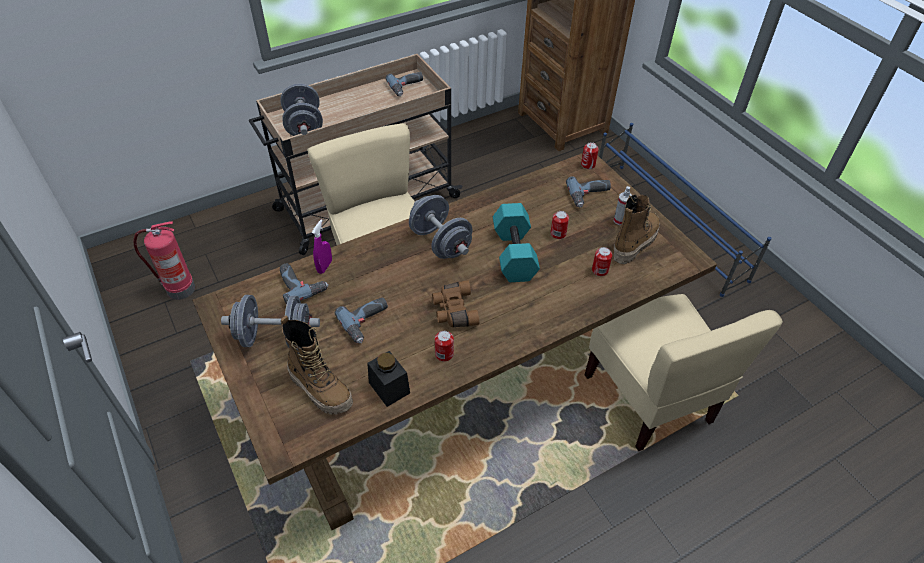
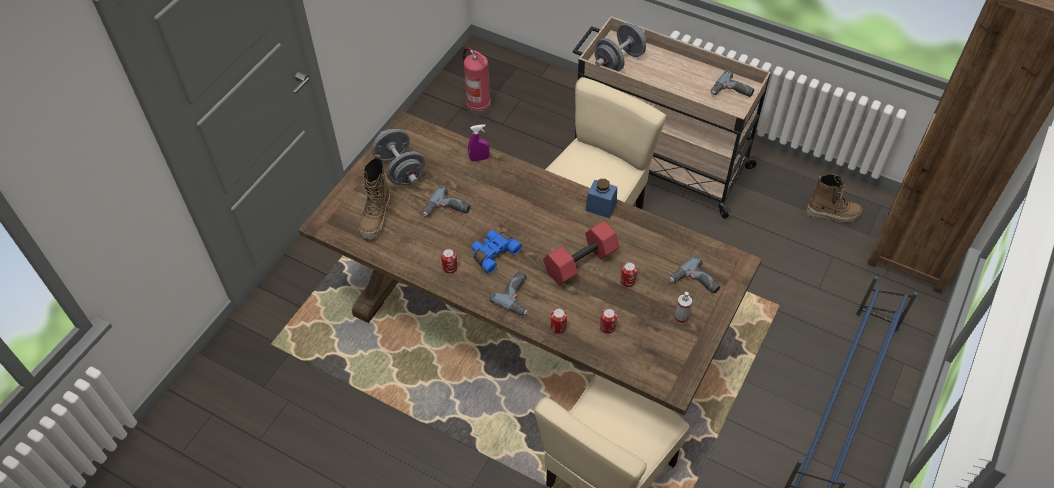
camera: 60 degrees right, 5 degrees up
power drill [280,264,329,305] -> power drill moved to [490,271,528,316]
black jar [367,351,410,407] -> none
grey dumbbell [409,195,472,259] -> none
brown binoculars [432,281,479,327] -> blue binoculars [471,230,522,273]
turquoise dumbbell [493,203,540,282] -> red dumbbell [543,221,620,285]
can [581,142,599,169] -> can moved to [551,308,567,334]
boot [613,195,660,264] -> boot moved to [806,174,862,223]
none -> blue jar [585,179,617,218]

